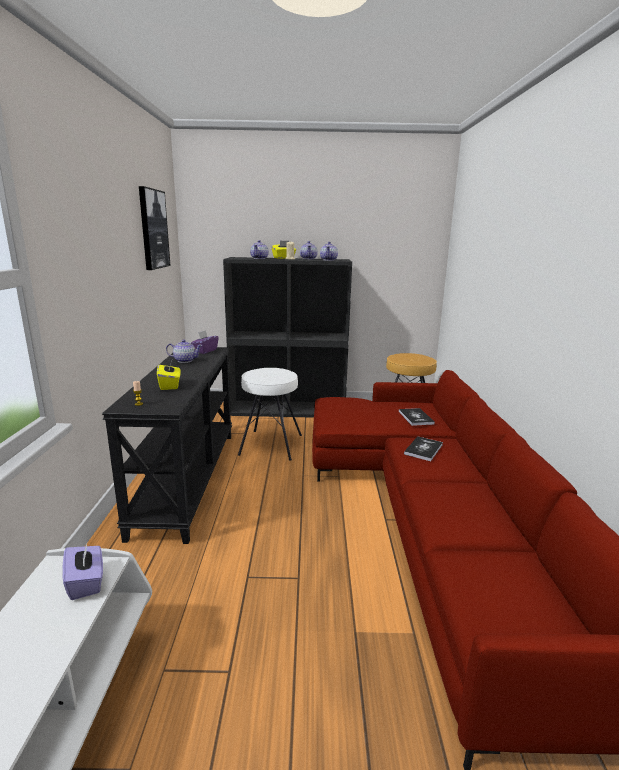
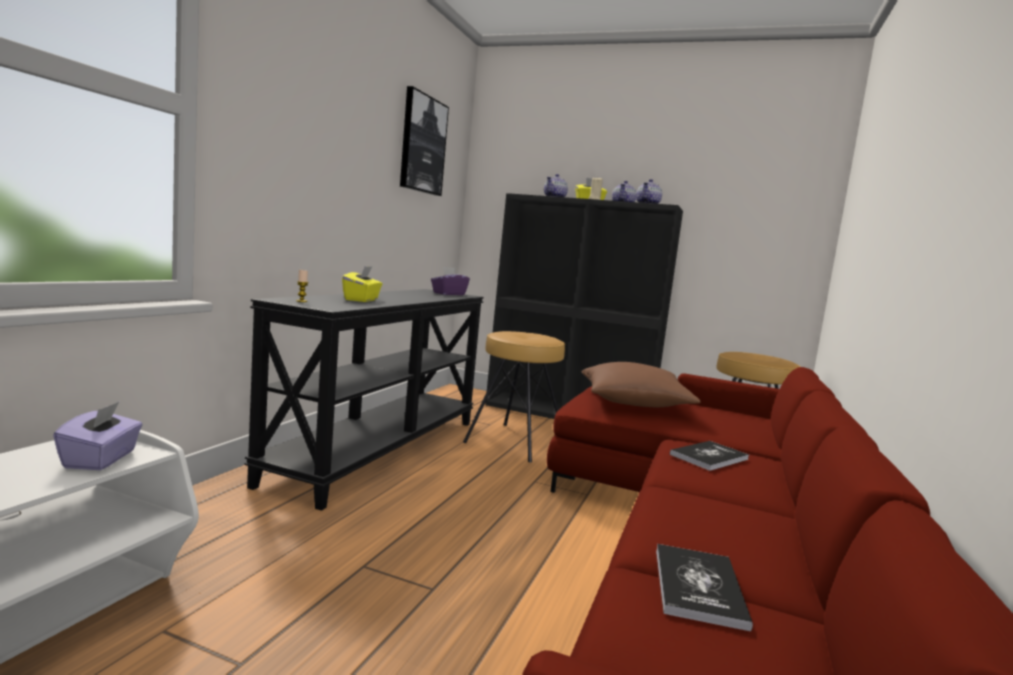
camera: 20 degrees right, 10 degrees down
teapot [166,339,203,363] -> none
white stool [238,368,302,460] -> brown stool [463,331,565,463]
book [399,408,435,426] -> book moved to [656,544,753,631]
none -> brown pillow [582,362,701,408]

